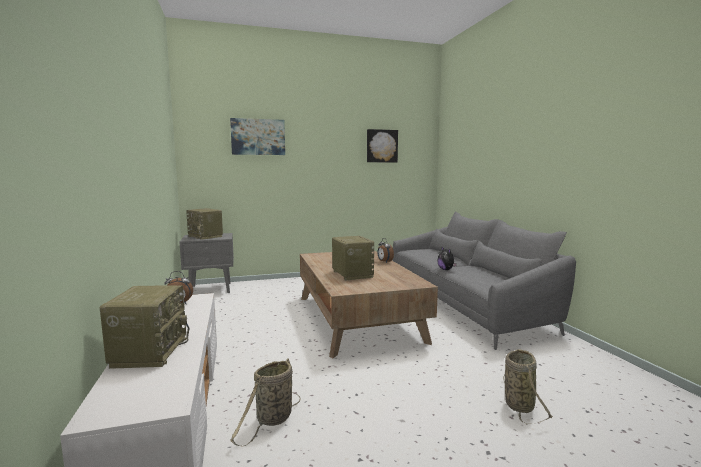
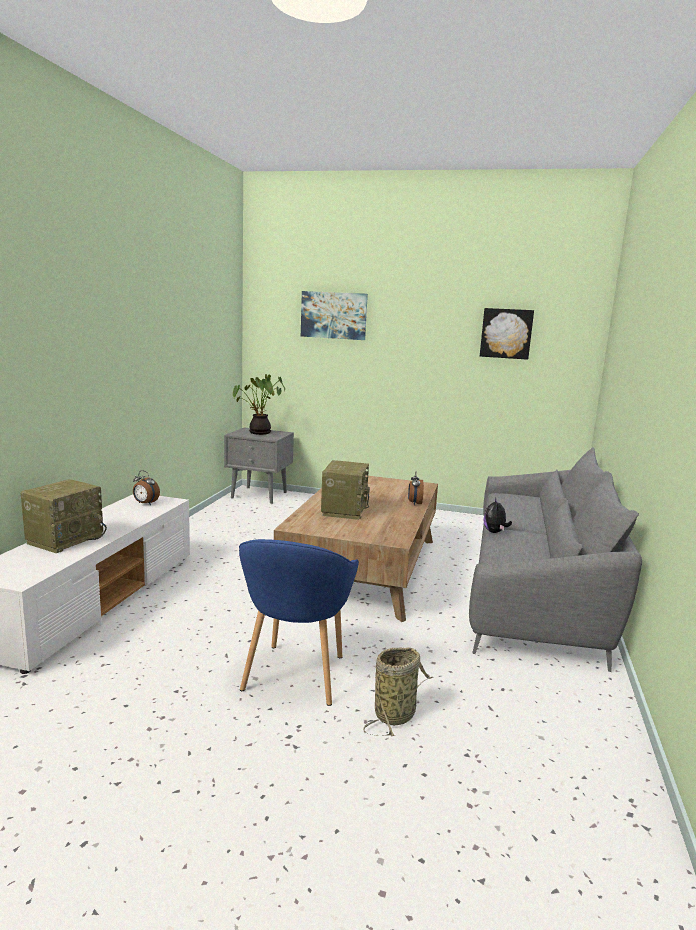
camera: 30 degrees right, 5 degrees up
radio [186,208,223,240] -> potted plant [233,374,285,435]
basket [231,358,301,446] -> none
none -> blue armchair [239,539,359,706]

